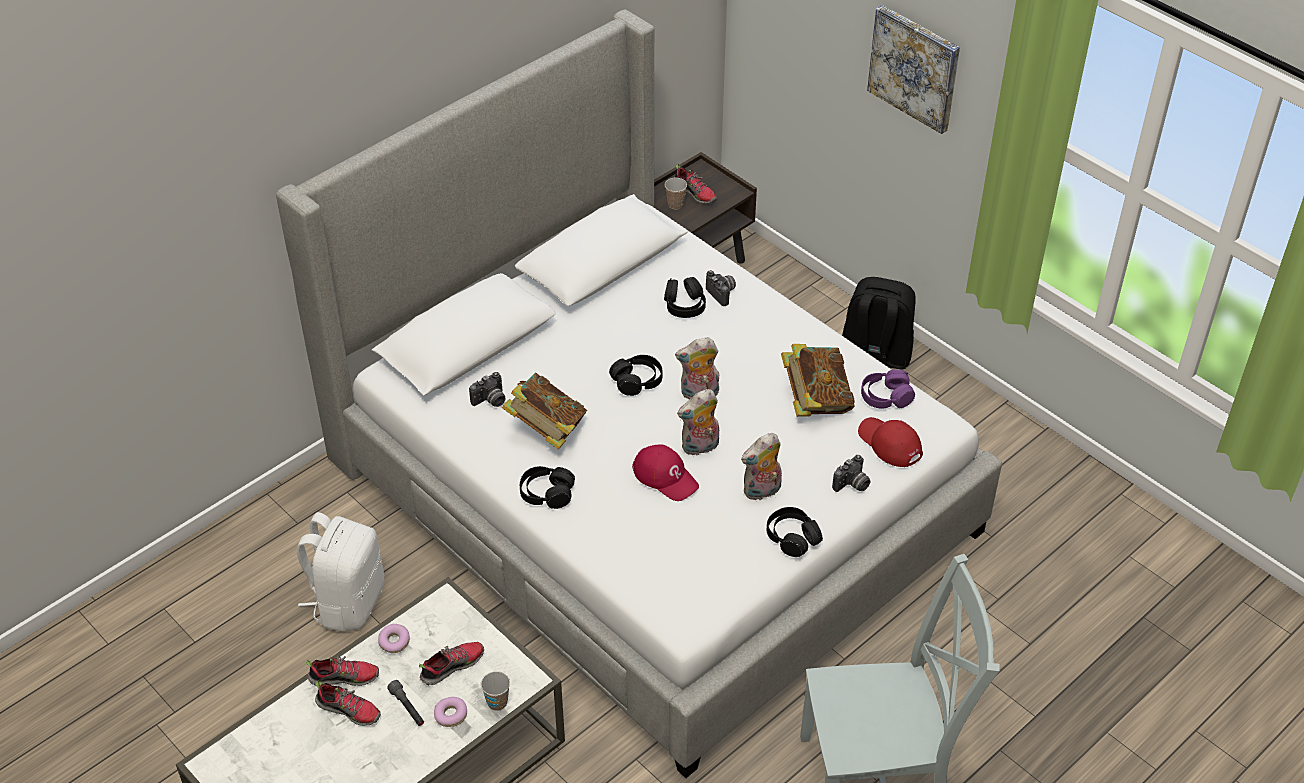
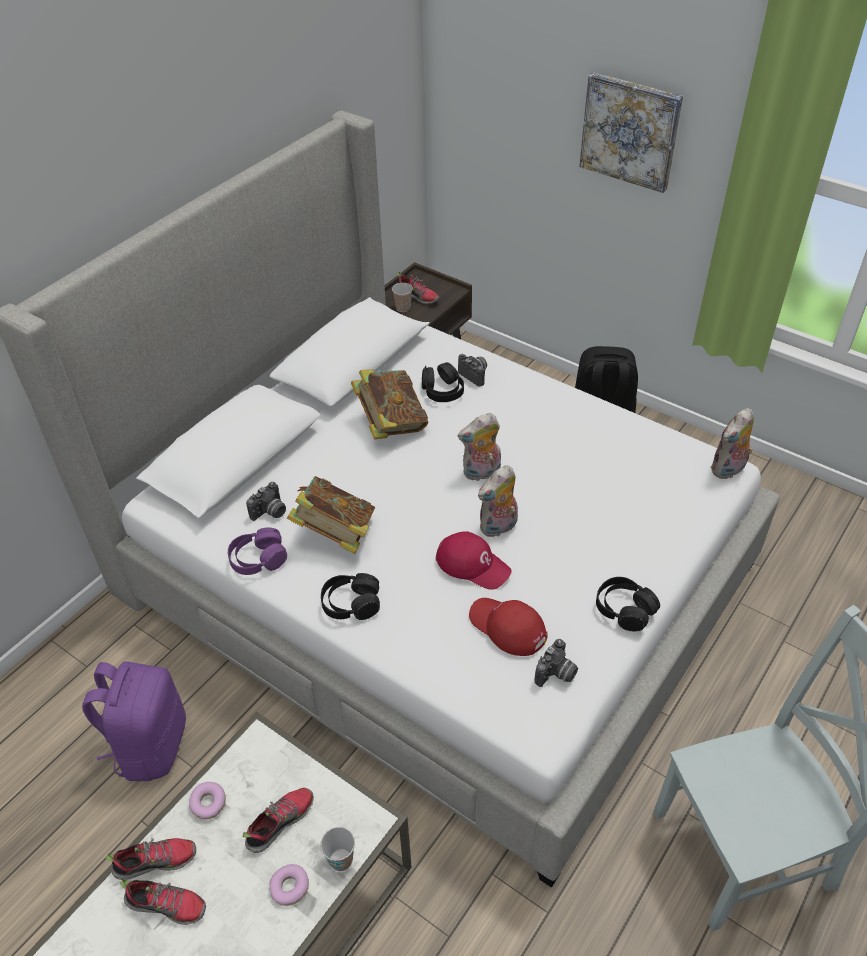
camera: 10 degrees left, 0 degrees up
white backpack [297,512,384,631] -> purple backpack [82,662,186,781]
grey flashlight [387,680,424,726] -> none
black headphones [609,355,663,396] -> none
plush toy [741,433,782,500] -> plush toy moved to [710,408,754,479]
book [781,344,855,417] -> book moved to [351,369,428,439]
camera [832,455,871,492] -> camera moved to [534,639,578,687]
red cap [858,417,923,467] -> red cap moved to [469,598,548,656]
purple headphones [861,370,915,408] -> purple headphones moved to [228,527,287,575]

